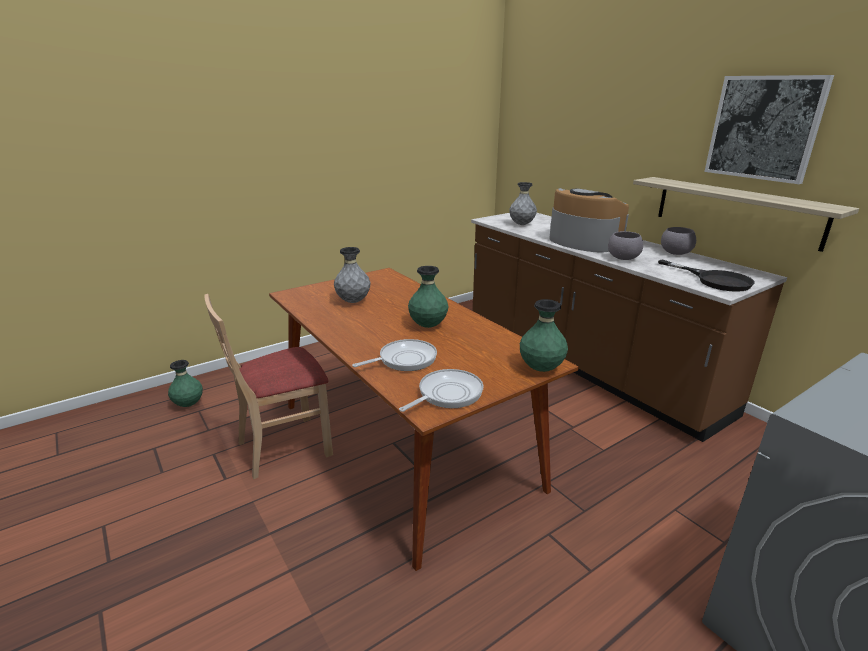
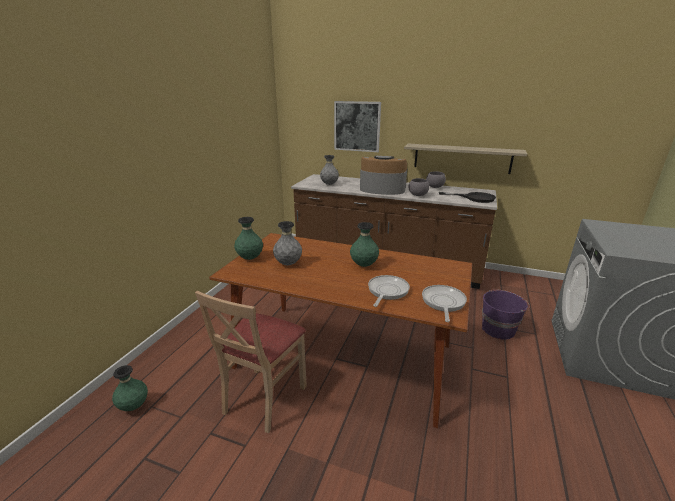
camera: 35 degrees left, 0 degrees up
green vase [520,299,568,372] -> green vase moved to [234,217,263,260]
picture [704,75,834,184] -> picture moved to [334,101,381,152]
none -> purple bucket [482,289,530,340]

